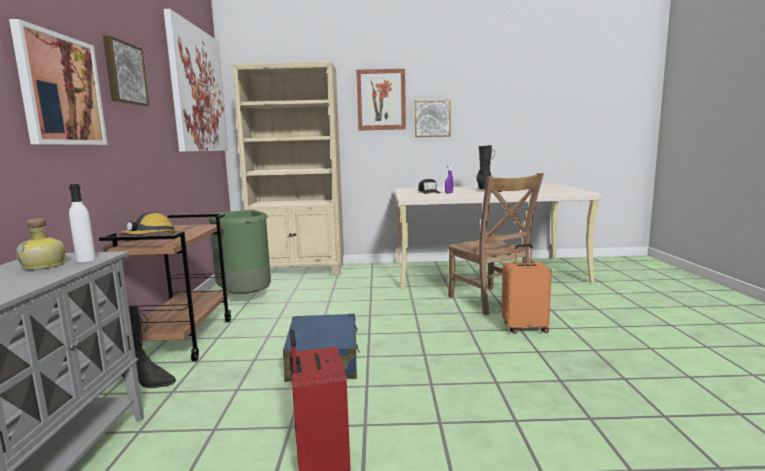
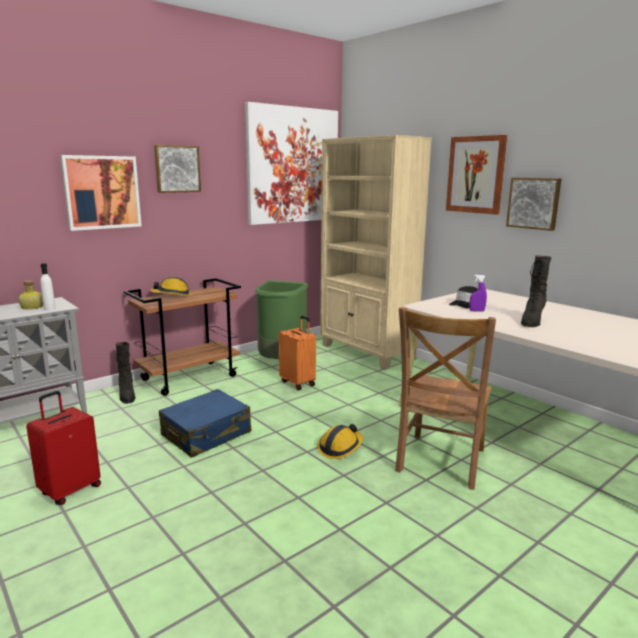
camera: 50 degrees right, 5 degrees up
orange suitcase [502,244,552,334] -> orange suitcase moved to [279,316,316,390]
none -> hard hat [317,424,363,459]

